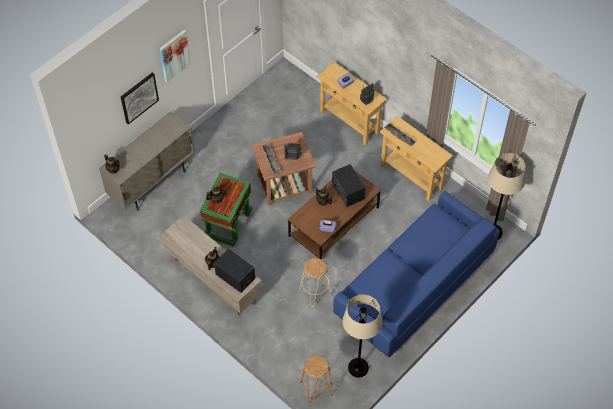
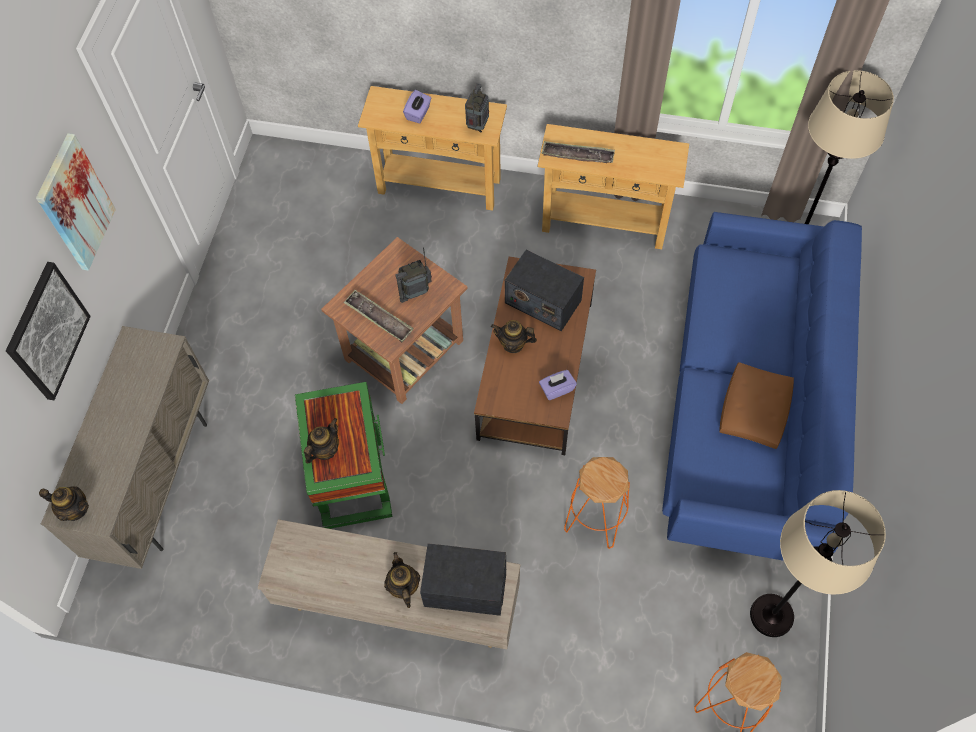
camera: 30 degrees left, 5 degrees up
beige stool [299,258,332,307] -> orange stool [564,457,630,549]
none -> brown pillow [719,362,794,449]

